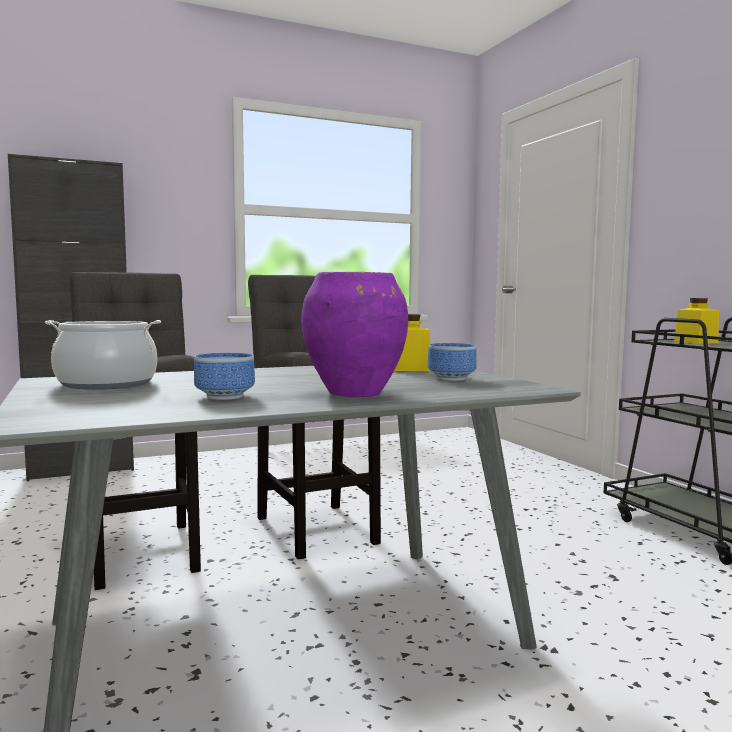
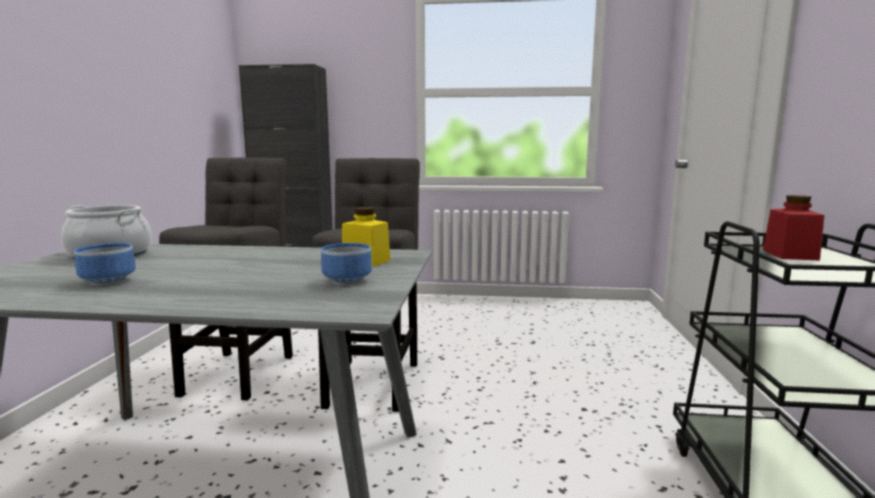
camera: 30 degrees right, 5 degrees up
purple vase [301,272,408,397] -> none
yellow jar [674,298,719,344] -> red jar [763,195,824,261]

